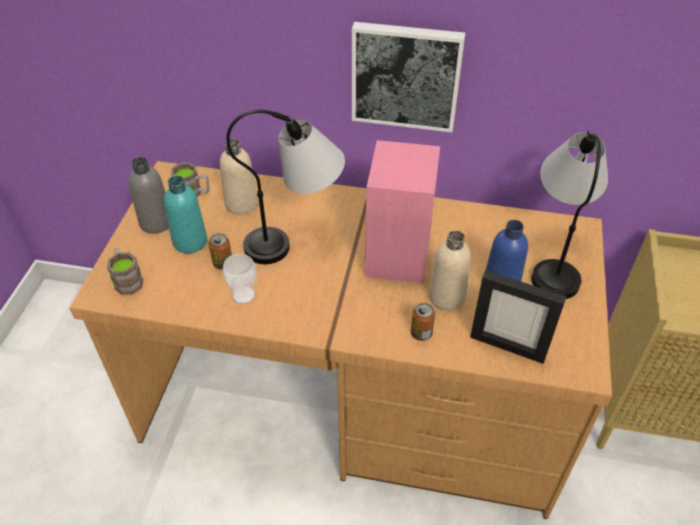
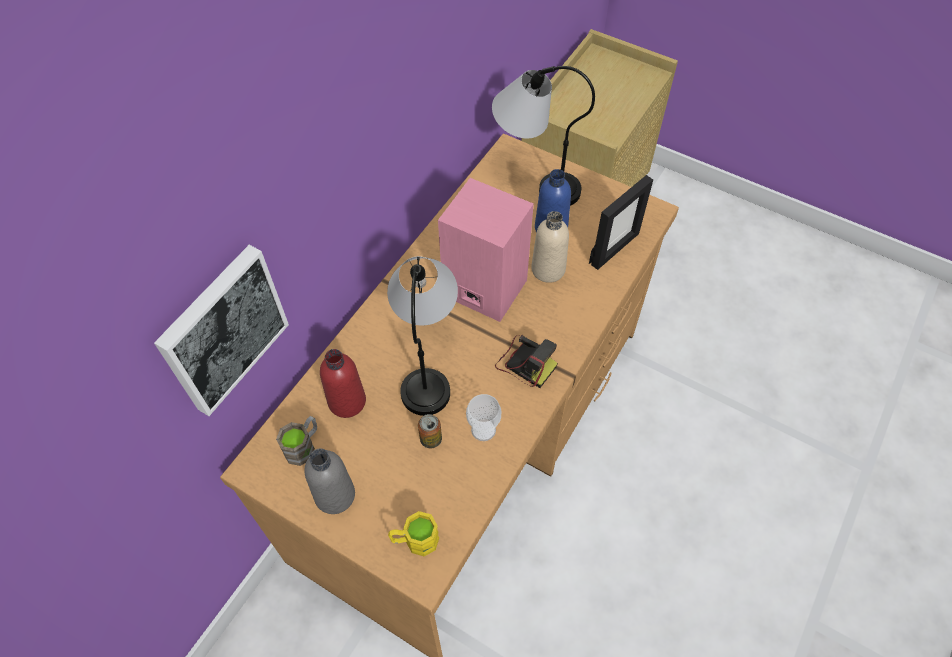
camera: 70 degrees left, 10 degrees up
brown mug [107,248,143,295] -> yellow mug [388,511,439,556]
turquoise bottle [164,176,207,253] -> none
beige bottle [220,139,258,215] -> red bottle [320,349,366,418]
picture [352,22,465,132] -> picture moved to [154,245,289,416]
can [411,303,435,341] -> none
none -> camera [495,334,558,388]

